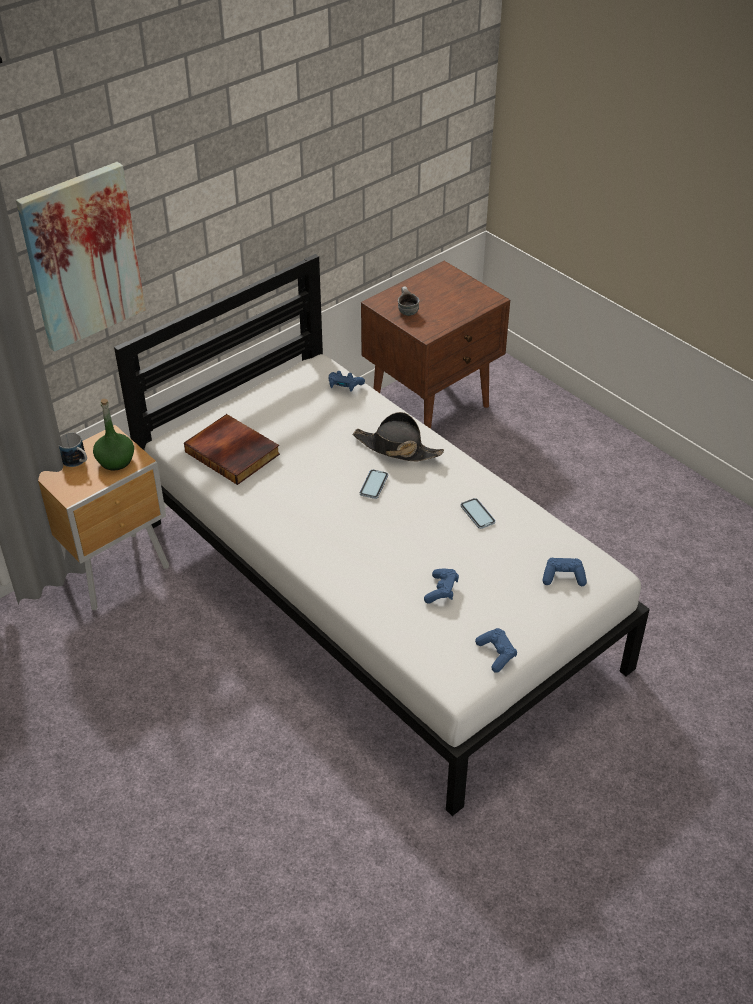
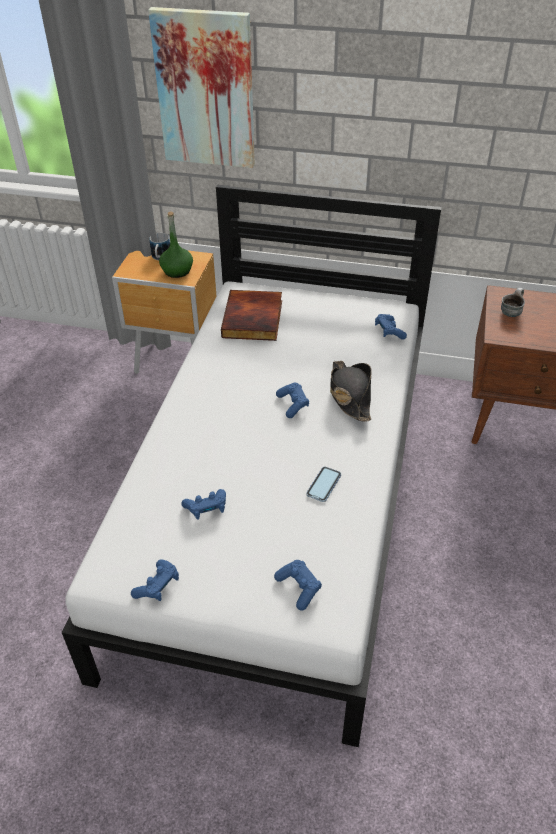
camera: 55 degrees right, 0 degrees up
phone [360,470,388,499] -> blue game controller [276,383,309,418]

